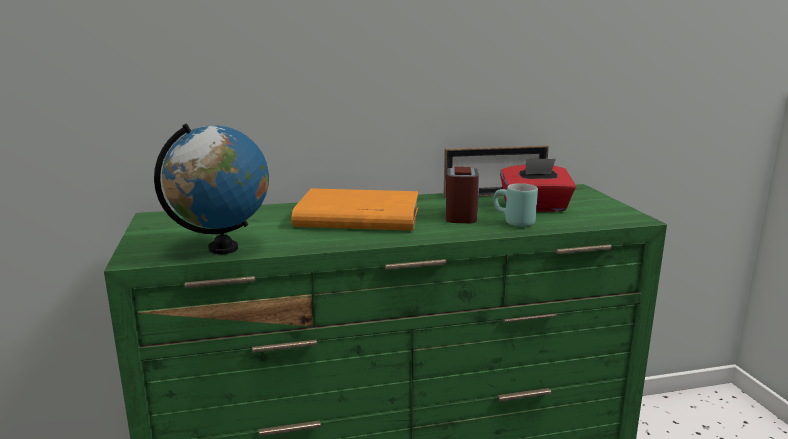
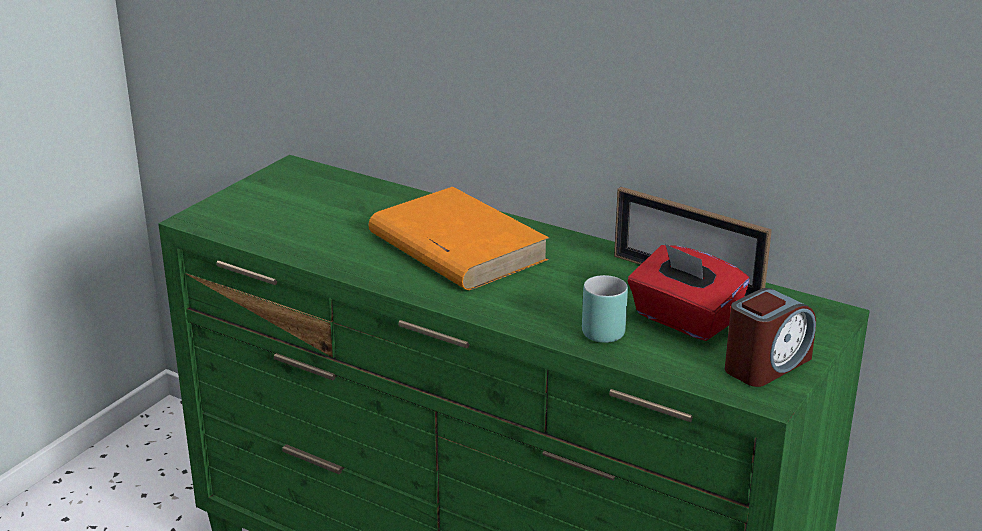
camera: 45 degrees right, 10 degrees up
globe [154,123,269,254] -> none
alarm clock [446,167,479,223] -> alarm clock moved to [725,288,816,387]

